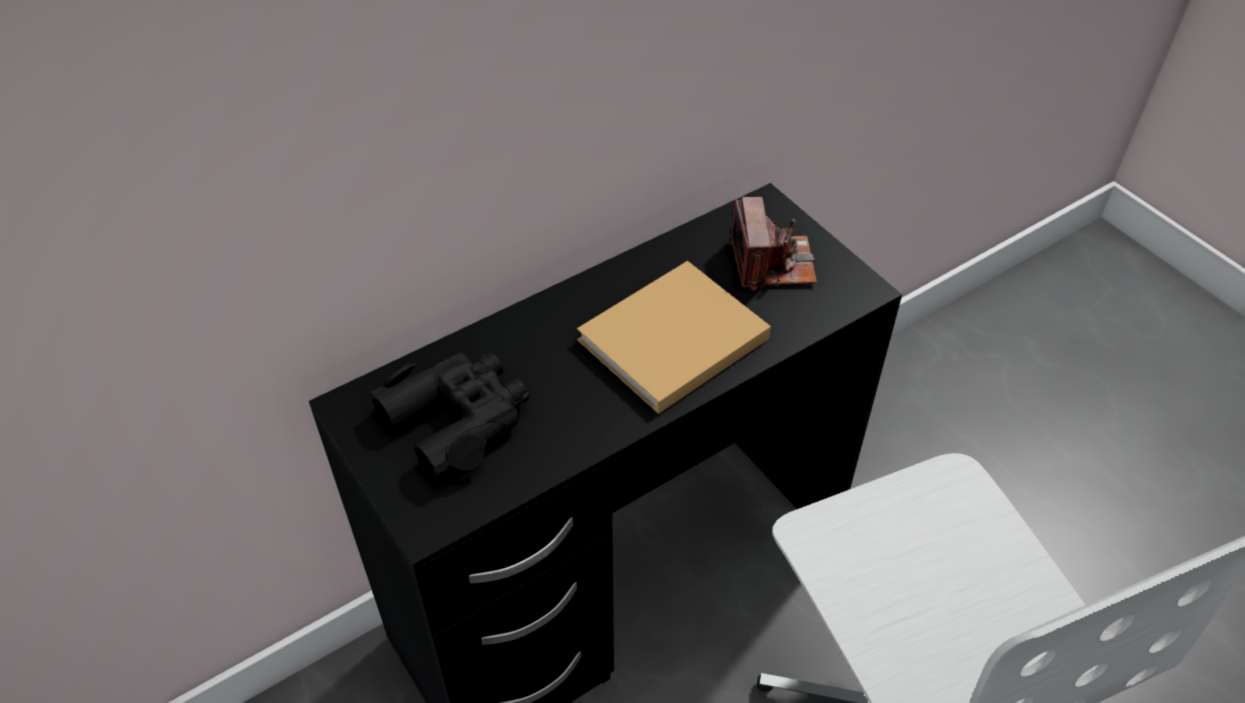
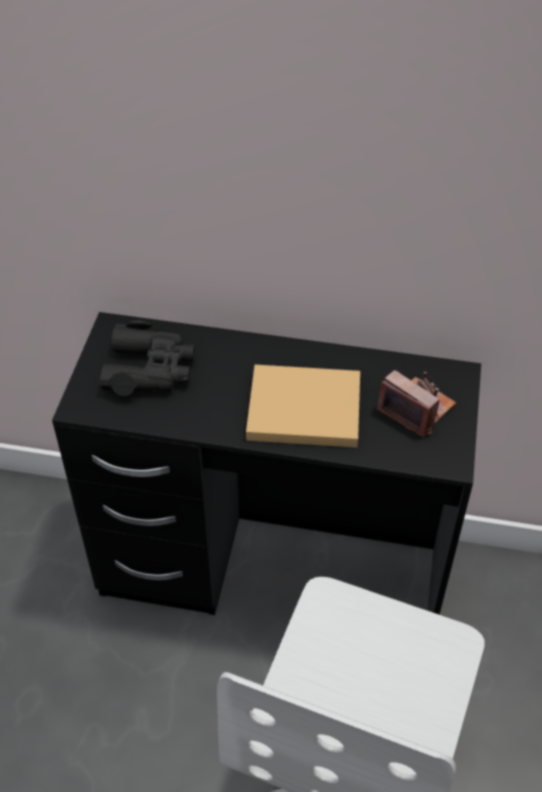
camera: 45 degrees right, 0 degrees up
camera [730,197,817,290] -> camera turned 90 degrees counterclockwise [377,370,456,436]

